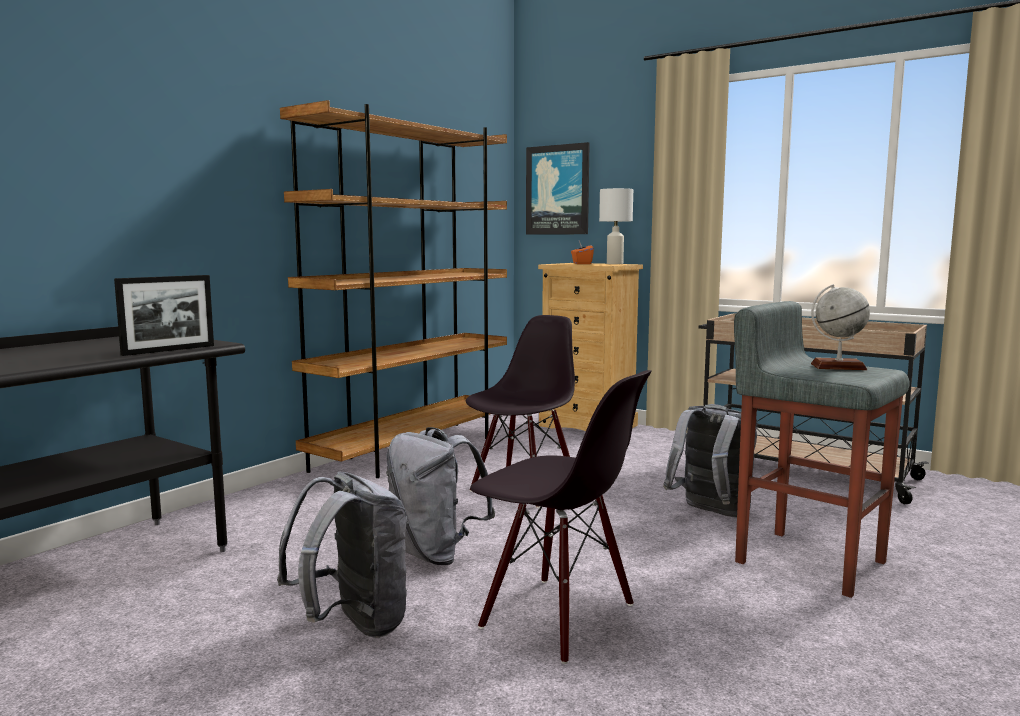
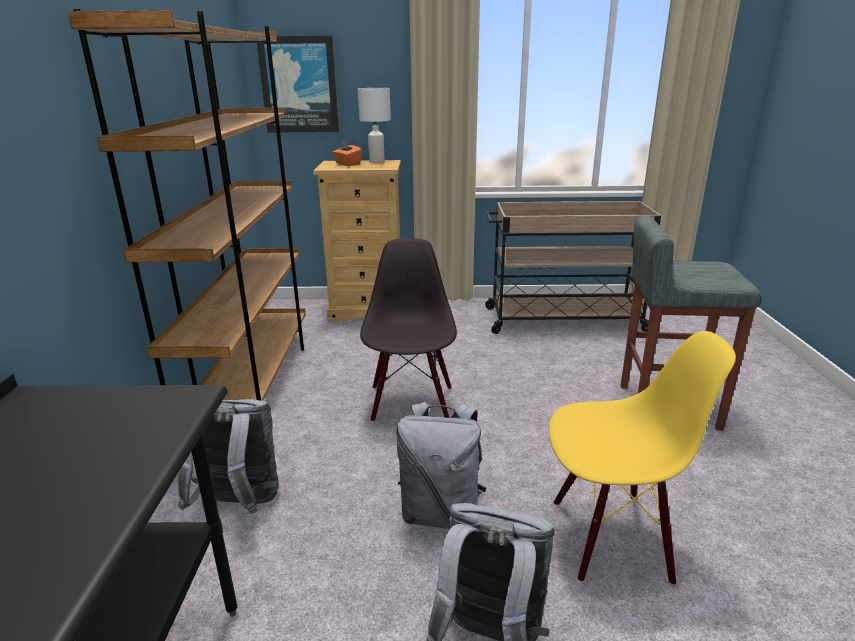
camera: 35 degrees left, 15 degrees up
picture frame [114,275,214,356] -> none
black chair [470,370,652,664] -> yellow chair [549,331,736,586]
grey backpack [663,404,758,517] -> grey backpack moved to [178,399,279,514]
globe [811,284,870,370] -> none

